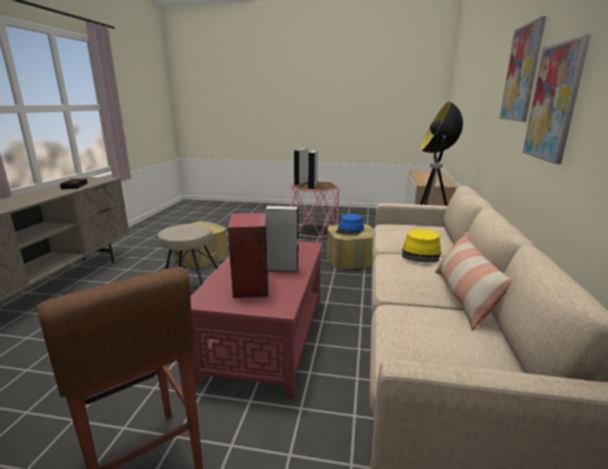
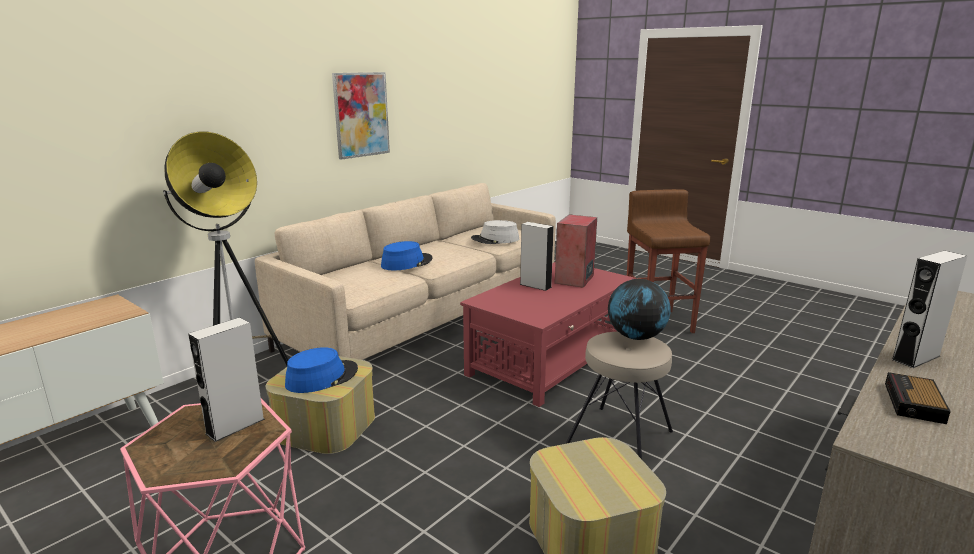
camera: 150 degrees left, 0 degrees up
grey speaker [294,149,308,185] -> grey speaker moved to [892,251,967,368]
yellow hat [402,229,441,262] -> blue hat [381,241,432,270]
pillow [435,232,513,330] -> none
picture [500,16,546,122] -> none
none -> grey hat [471,220,519,244]
none -> globe [608,279,670,340]

